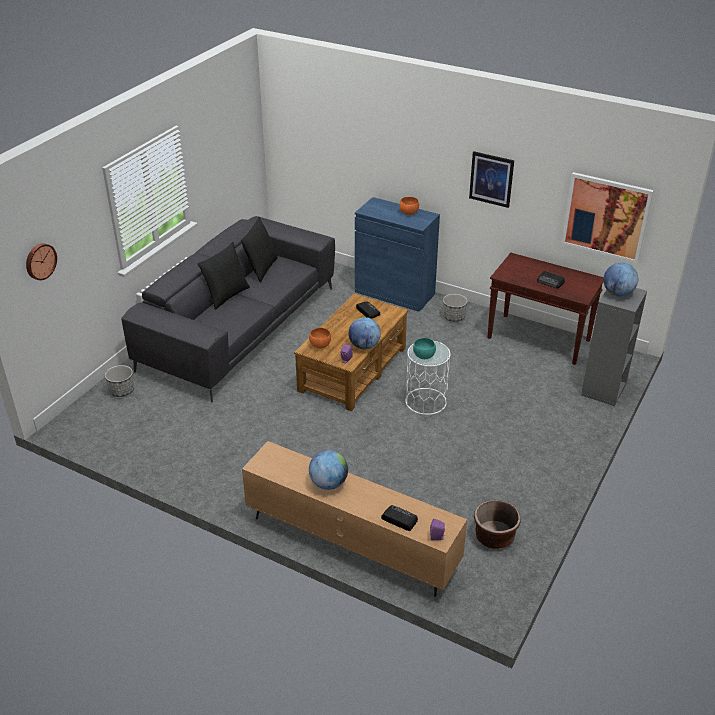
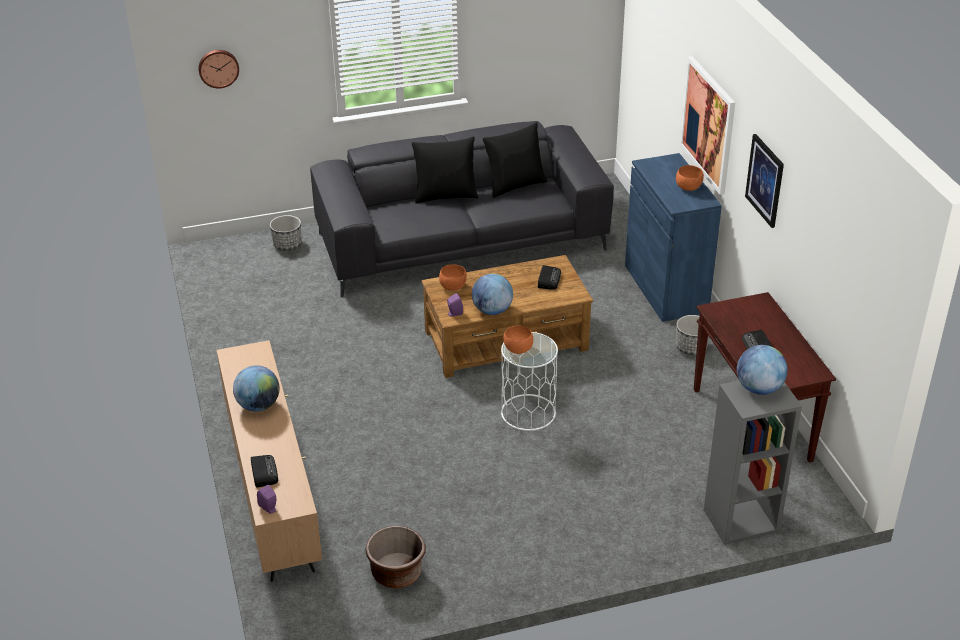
camera: 45 degrees right, 0 degrees up
turquoise bowl [413,338,436,359] -> orange bowl [504,325,533,354]
picture [561,172,654,264] -> picture moved to [680,56,735,195]

